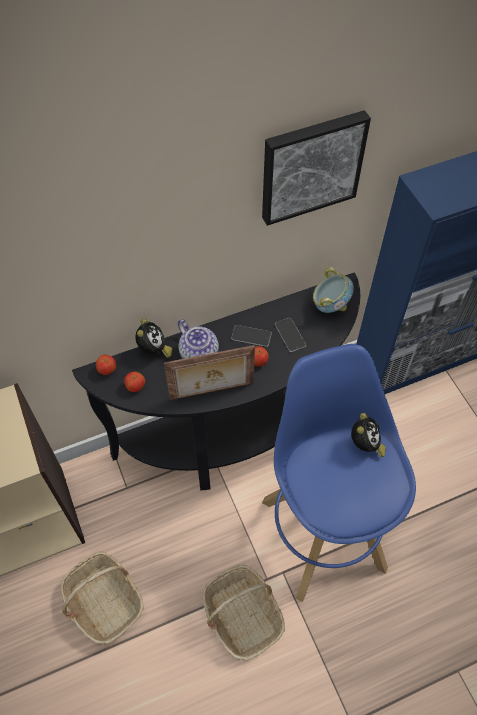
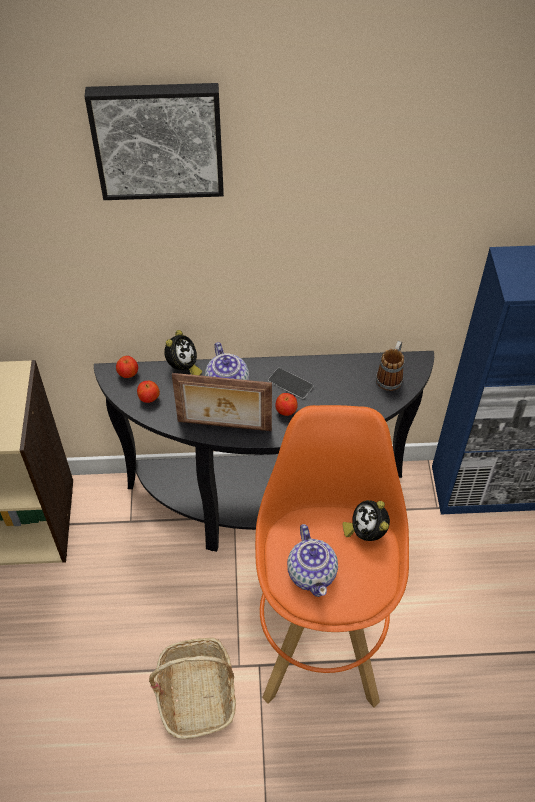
camera: 20 degrees right, 5 degrees down
basket [60,551,144,644] -> none
picture [262,110,371,226] -> picture moved to [84,83,224,200]
blue stool [262,344,416,602] -> orange stool [255,405,409,708]
phone [275,318,306,352] -> none
bowl [313,267,354,313] -> mug [376,341,404,391]
alarm clock [351,413,386,457] -> alarm clock turned 135 degrees clockwise [343,500,390,541]
none -> teapot [287,524,338,597]

